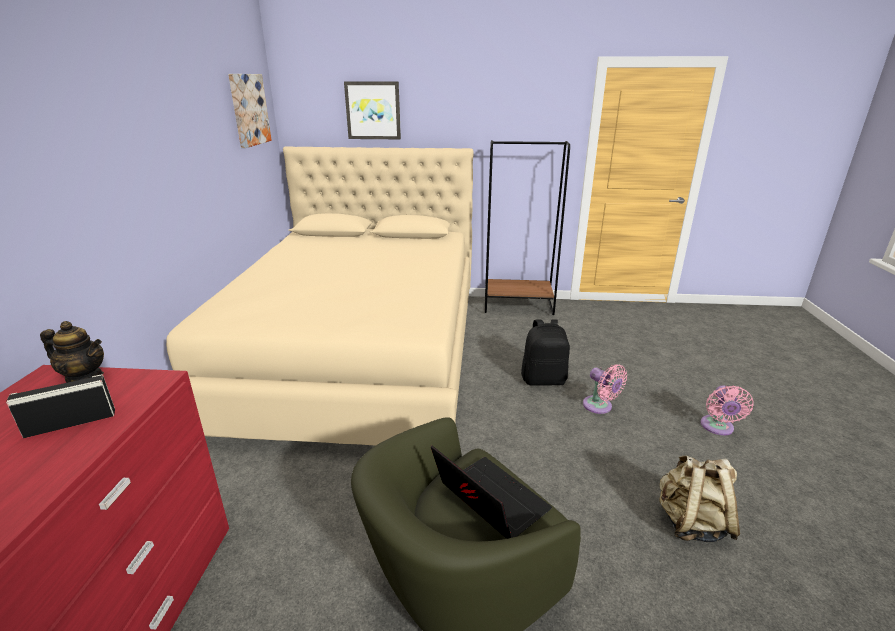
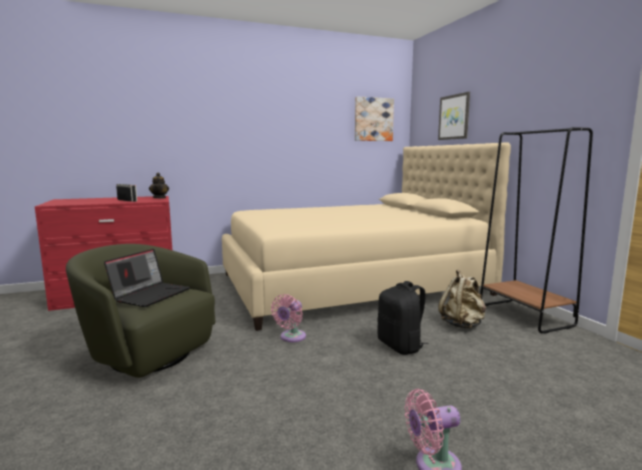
camera: 65 degrees right, 15 degrees down
pink fan [583,364,627,414] -> pink fan moved to [271,294,306,342]
beige backpack [660,456,740,542] -> beige backpack moved to [438,270,486,328]

